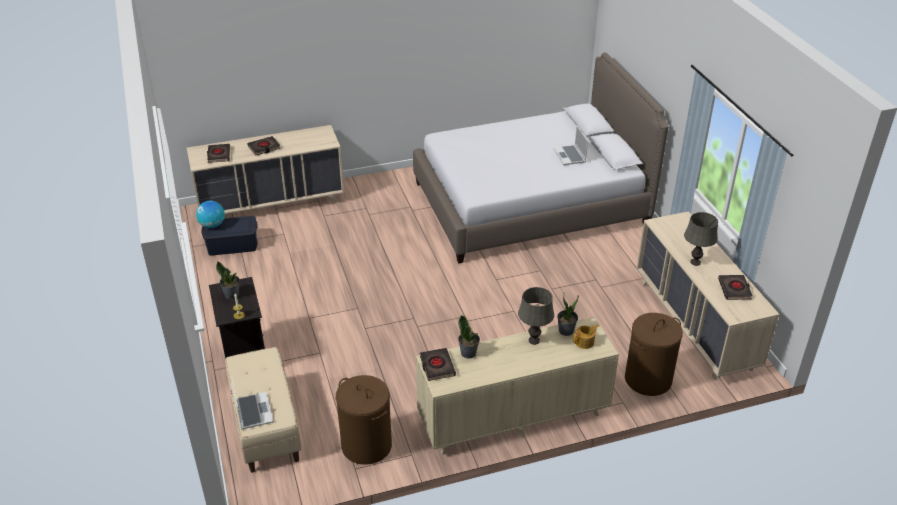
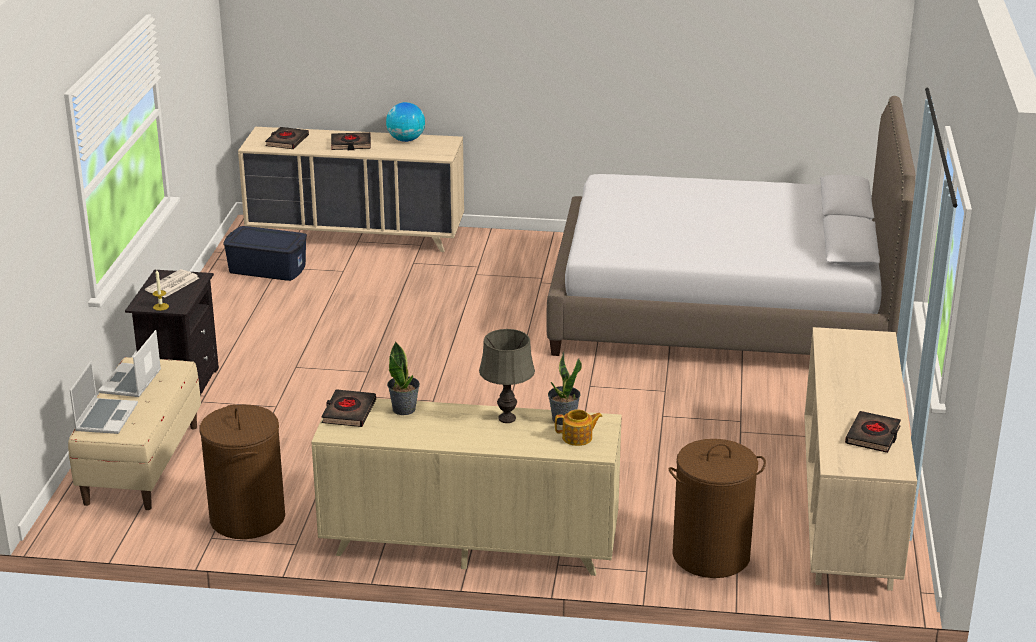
camera: 25 degrees right, 10 degrees down
globe [196,201,225,228] -> globe moved to [386,102,425,142]
potted plant [216,261,240,300] -> newspaper [145,269,199,297]
laptop [553,126,588,165] -> laptop moved to [98,330,161,397]
grey table lamp [684,212,718,266] -> none

